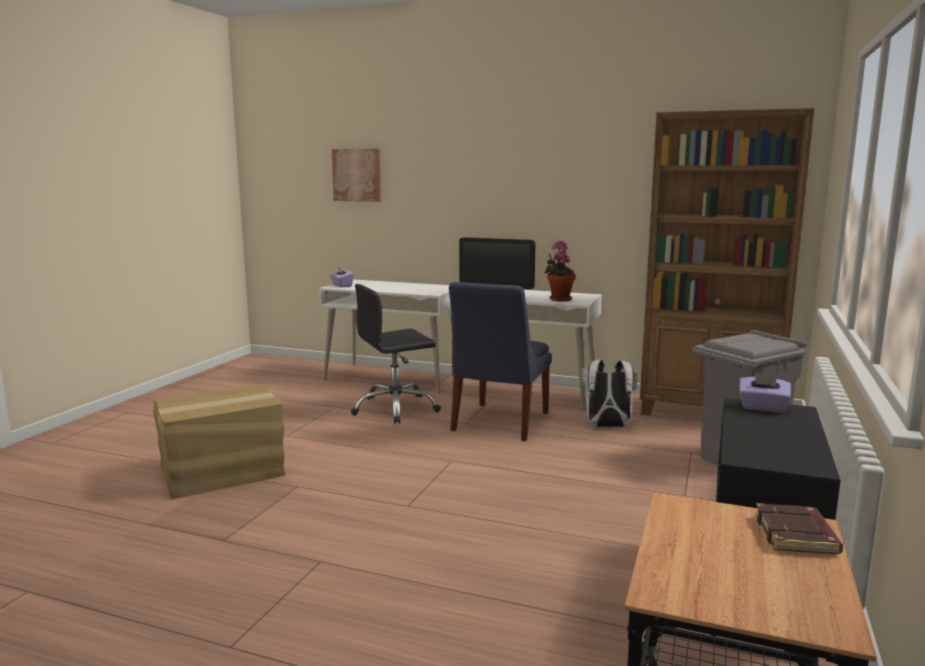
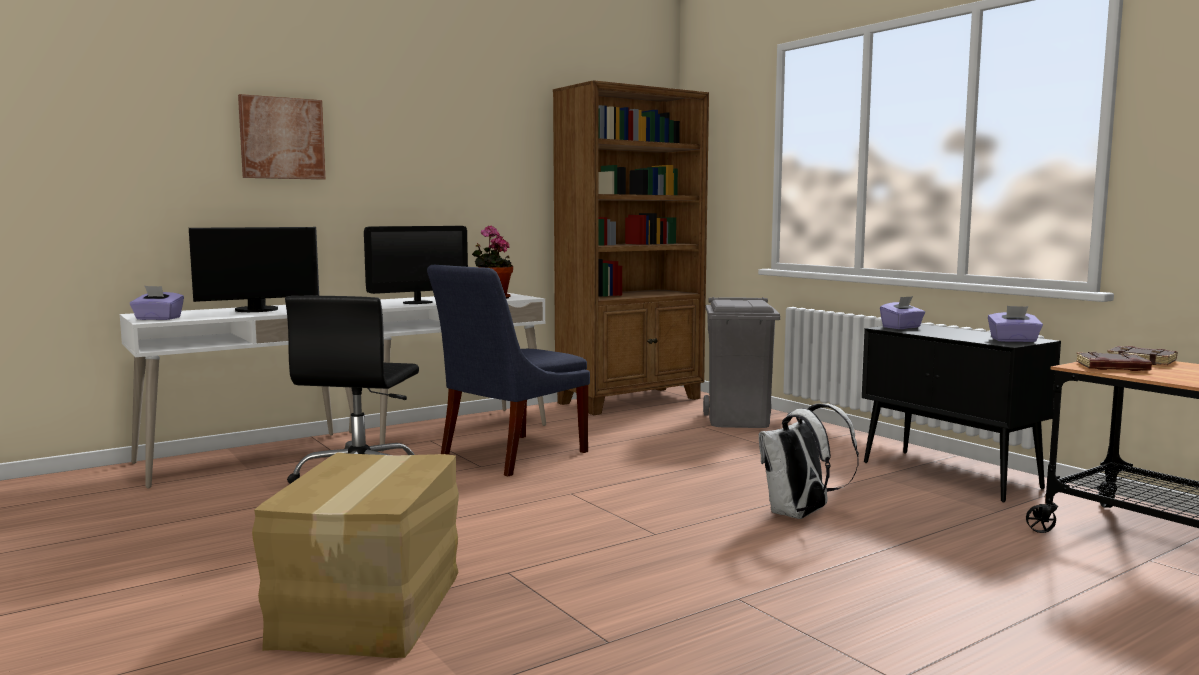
camera: 55 degrees left, 5 degrees down
picture [332,149,381,202] -> picture moved to [238,94,325,180]
blue chair [449,282,552,441] -> blue chair turned 75 degrees clockwise [427,265,590,476]
white backpack [581,359,637,427] -> white backpack moved to [759,403,859,519]
none -> monitor [189,227,319,312]
none -> purple tissue box [988,306,1043,342]
none -> brown book [1076,352,1152,371]

